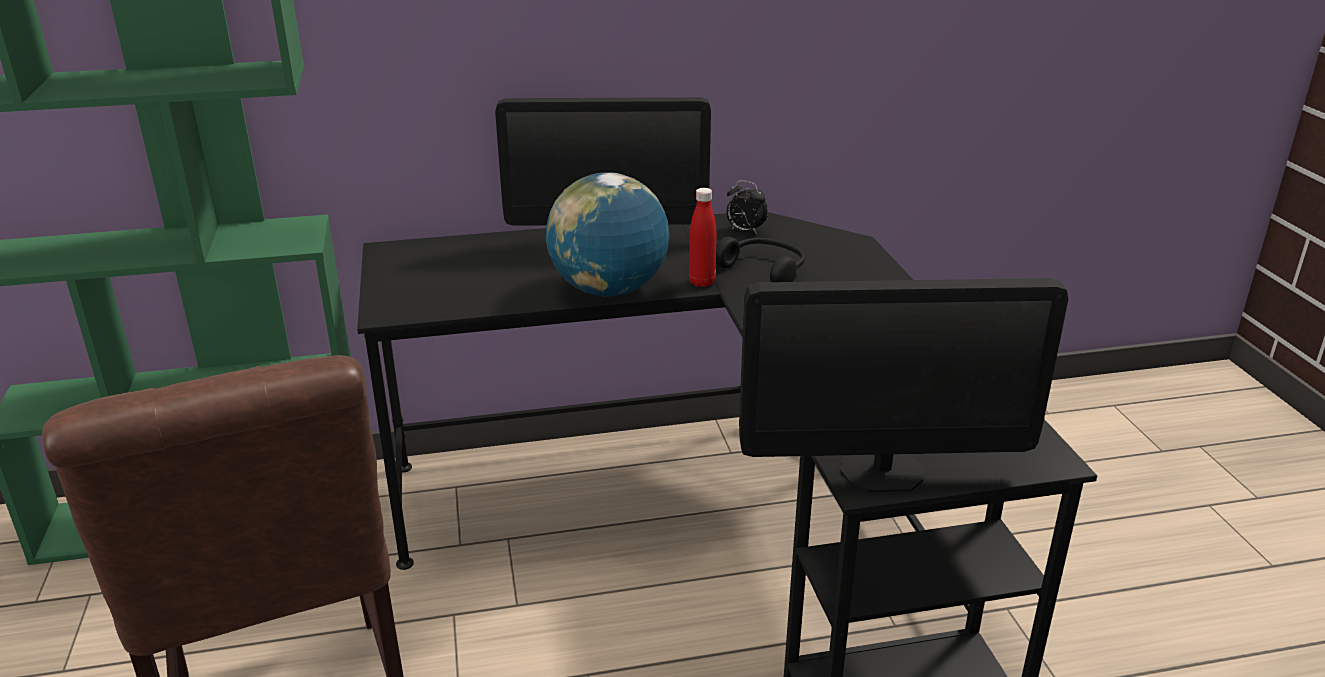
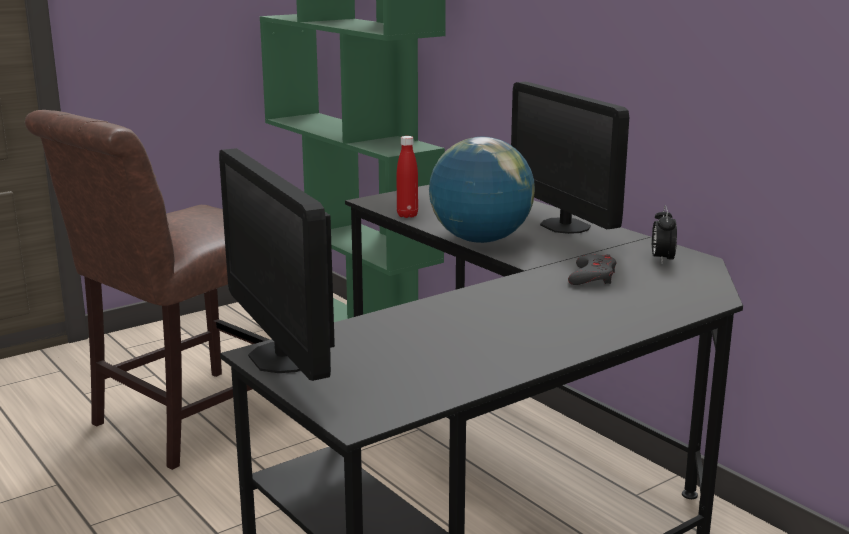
camera: 65 degrees right, 10 degrees down
red bottle [689,188,716,287] -> red bottle moved to [397,136,418,218]
black headphones [716,237,805,282] -> grey game controller [568,254,617,285]

